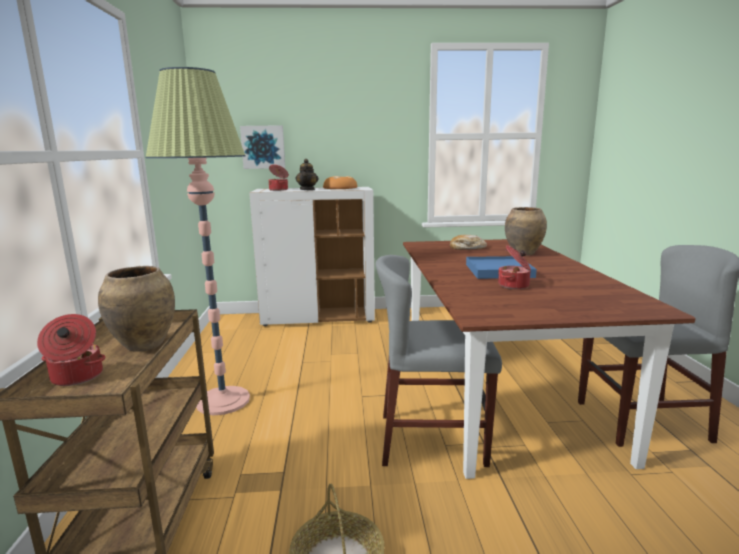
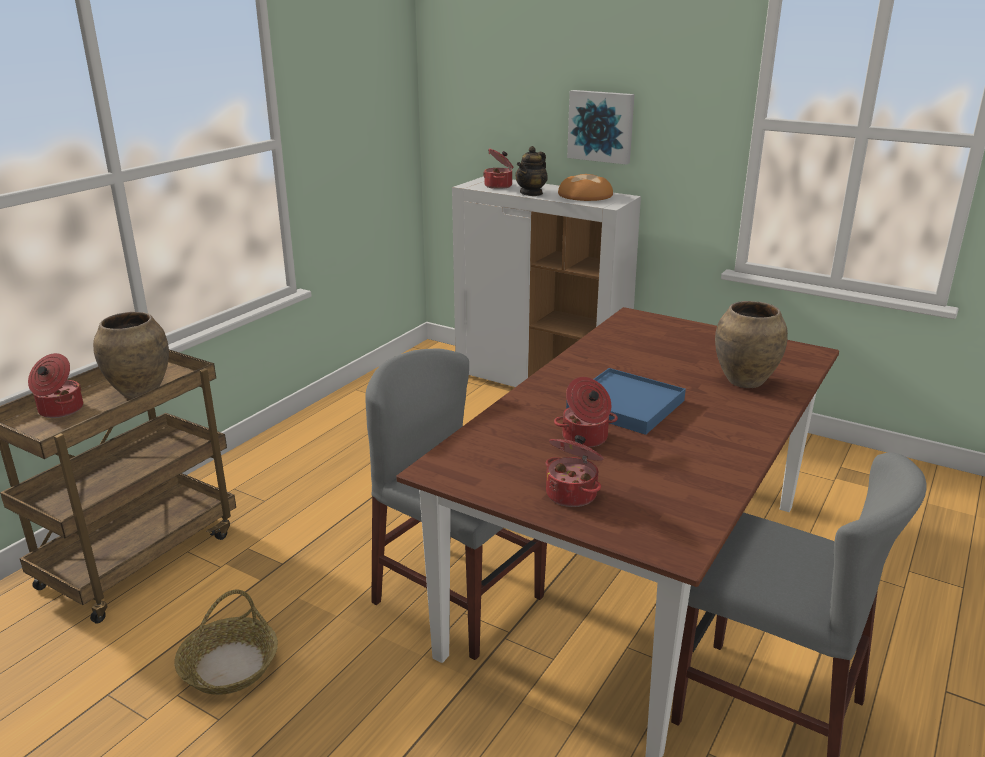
camera: 35 degrees right, 10 degrees up
floor lamp [146,67,250,415] -> none
picture [240,125,285,169] -> picture moved to [567,90,635,165]
bread [450,235,487,250] -> none
none -> cooking pot [546,435,604,507]

